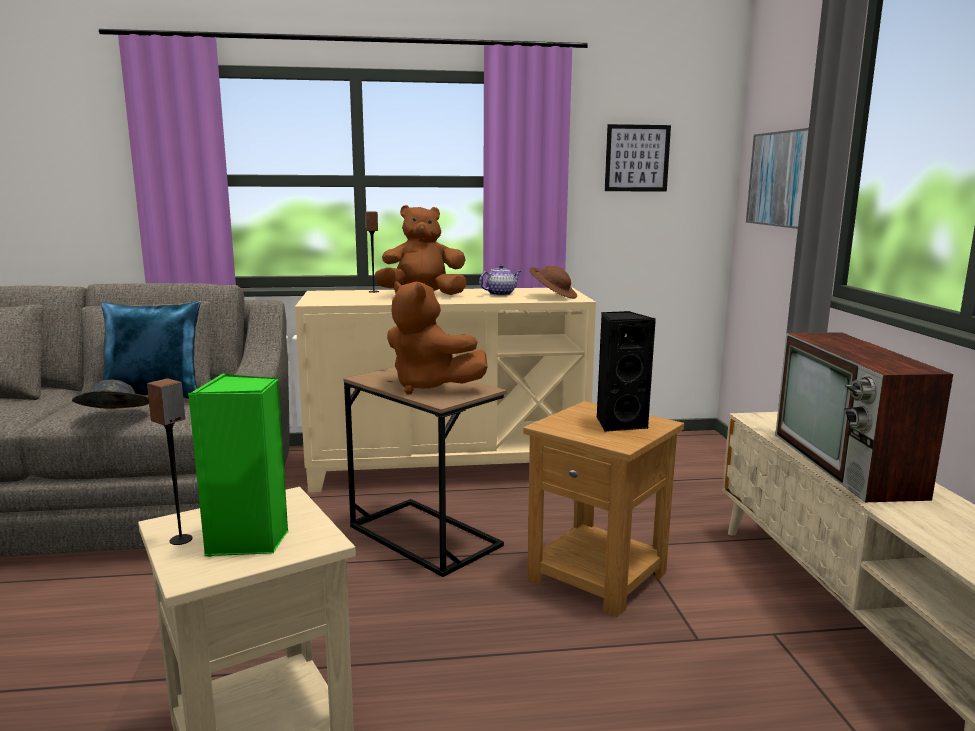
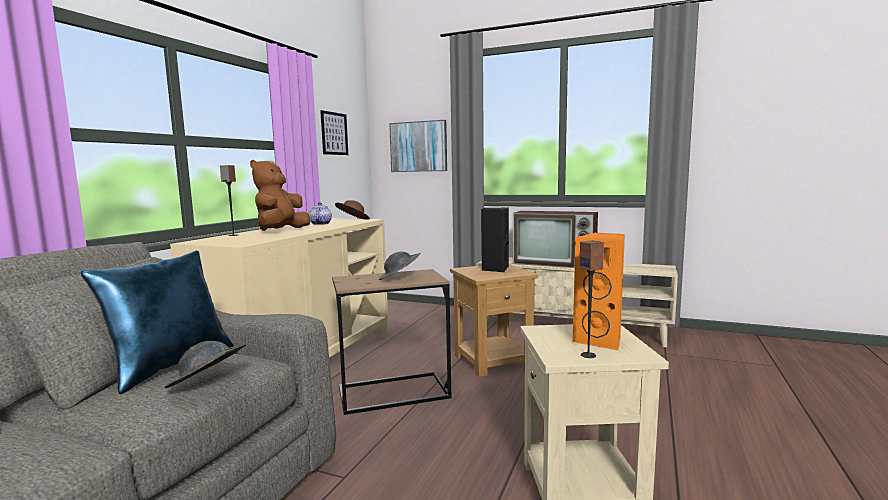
camera: 60 degrees left, 5 degrees down
green speaker [188,374,289,557] -> orange speaker [572,233,625,350]
brown plush toy [387,281,488,395] -> grey hat [379,252,421,280]

